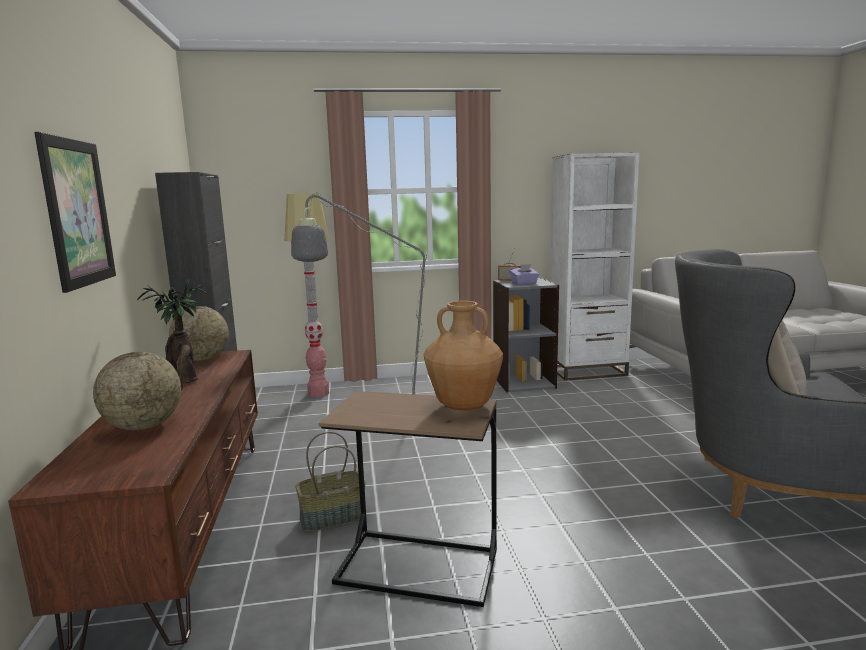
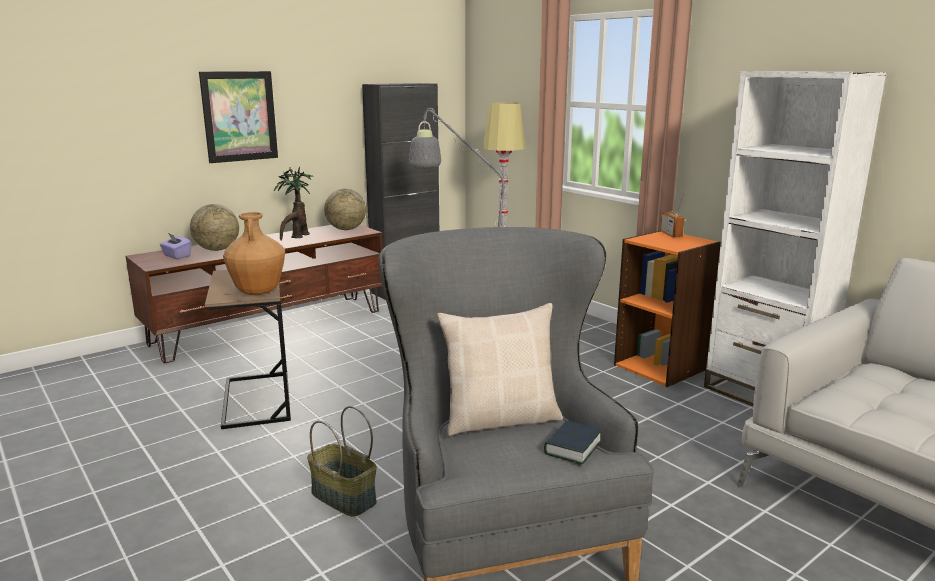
camera: 60 degrees right, 5 degrees up
basket [295,431,365,532] -> basket moved to [307,406,377,517]
grey bookcase [493,278,559,393] -> orange bookcase [614,231,721,387]
purple tissue box [510,264,539,285] -> purple tissue box moved to [160,233,191,259]
none -> book [544,421,602,464]

